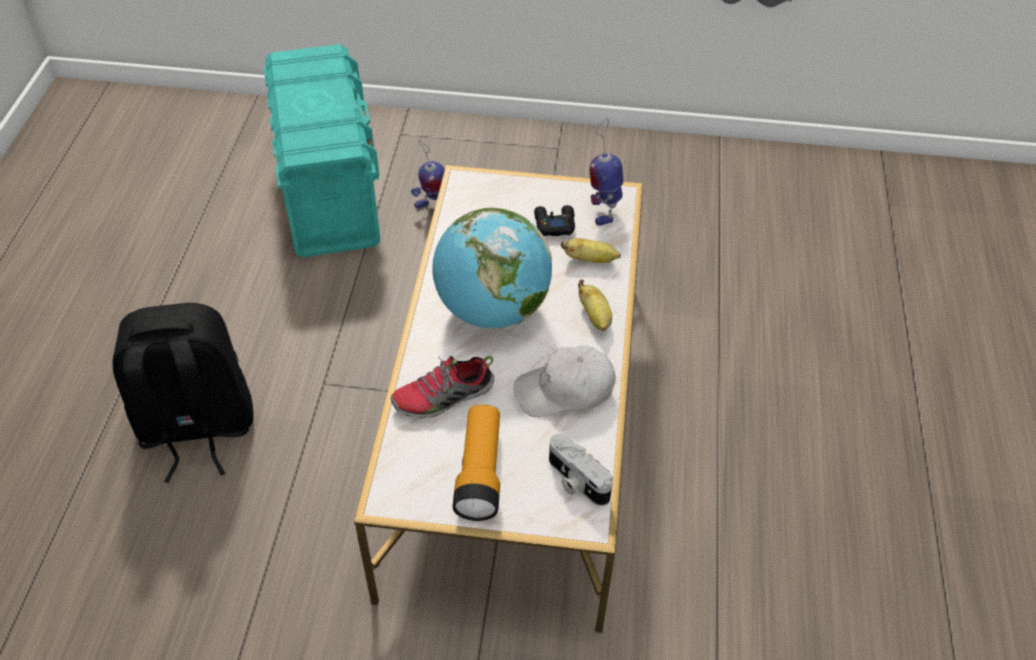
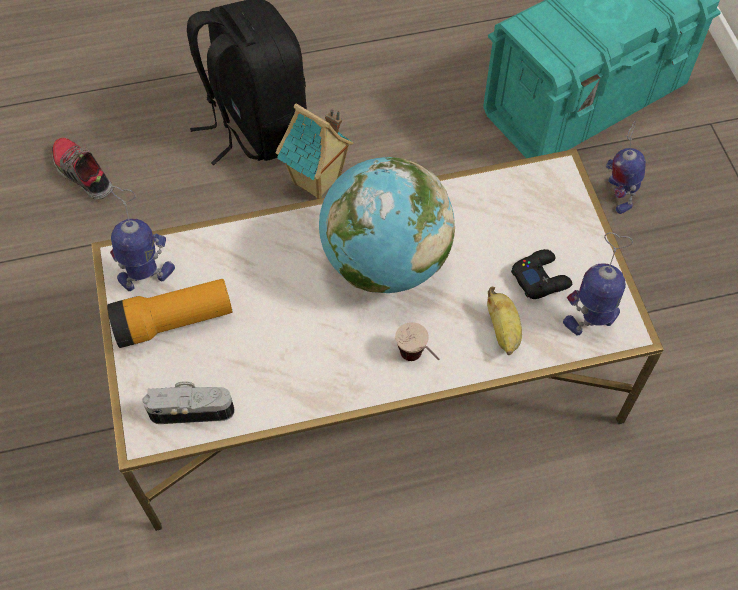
camera: 70 degrees right, 10 degrees up
shoe [391,355,494,418] -> shoe moved to [52,138,113,200]
white cap [514,345,616,418] -> none
camera [549,434,613,506] -> camera turned 60 degrees clockwise [142,381,235,424]
banana [578,280,612,331] -> cup [395,322,440,361]
none -> toy robot [110,186,175,291]
none -> toy house [276,103,353,199]

